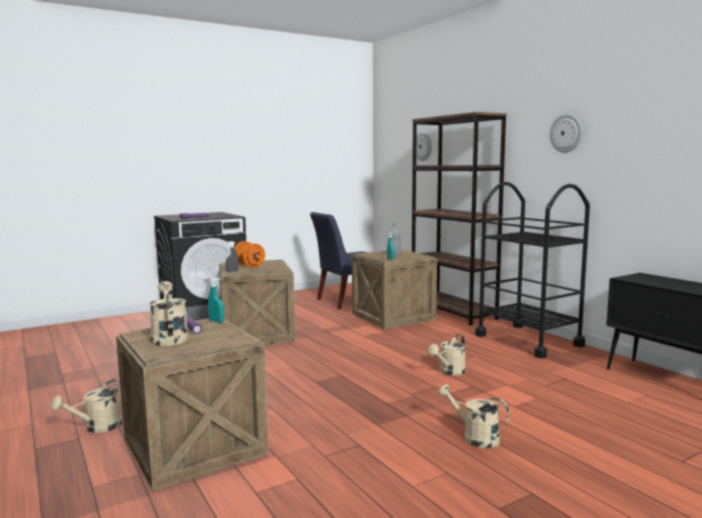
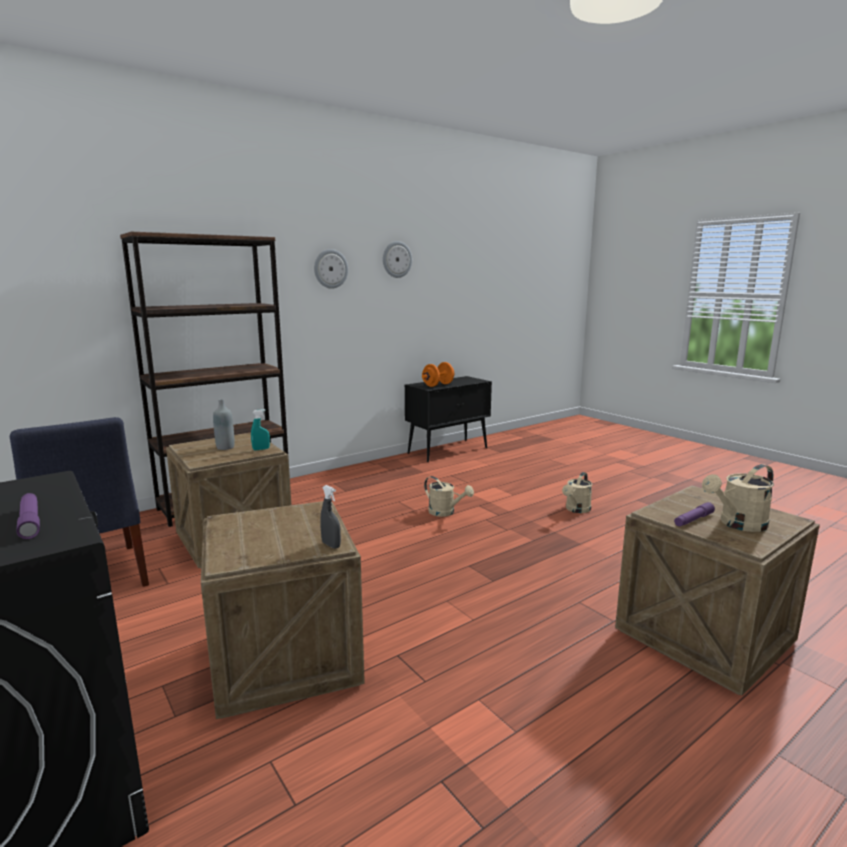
camera: 95 degrees left, 5 degrees up
beige watering can [51,379,122,433] -> none
turquoise spray bottle [208,277,224,323] -> none
orange dumbbell [235,241,265,268] -> orange dumbbell moved to [422,362,454,387]
wall clock [416,132,432,161] -> wall clock moved to [383,241,412,278]
black cart [475,182,590,358] -> none

